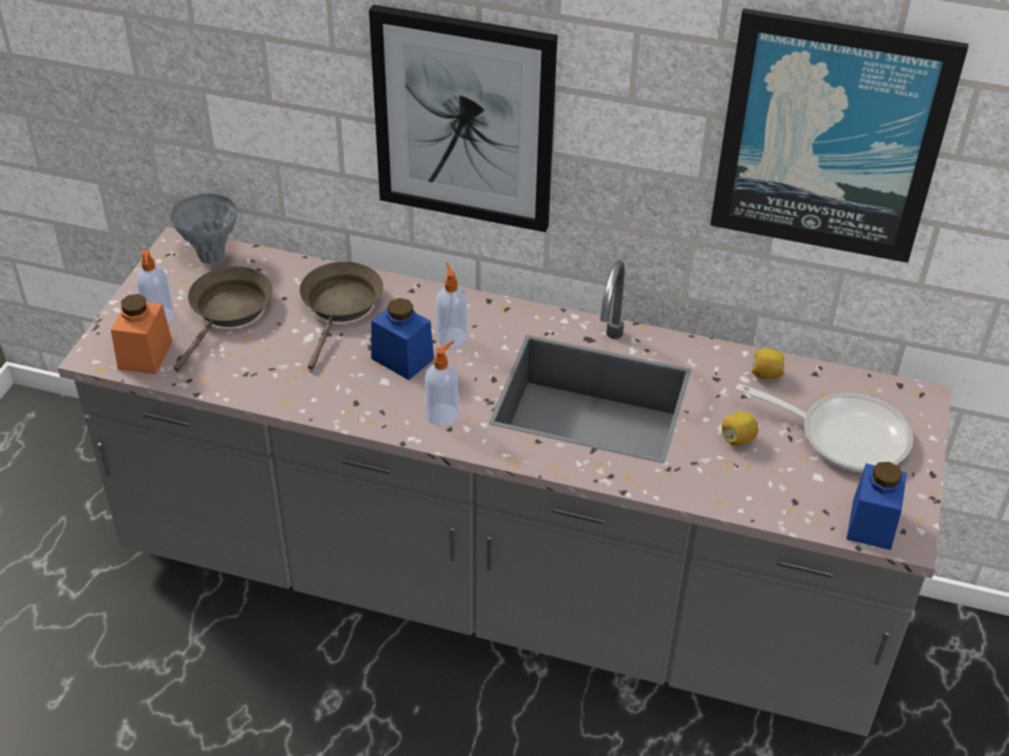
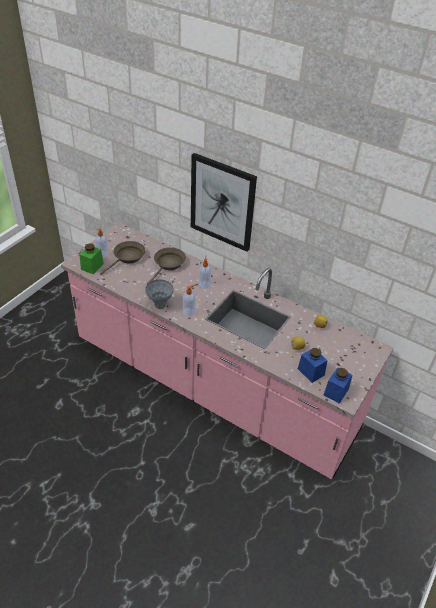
camera: 15 degrees right, 0 degrees up
grey counter [58,227,951,737] -> pink counter [61,222,394,479]
orange jar [111,294,172,374] -> green jar [80,243,104,274]
grey vase [171,194,237,263] -> grey vase moved to [146,279,173,309]
blue jar [371,298,434,380] -> blue jar moved to [298,348,327,383]
picture [710,8,969,263] -> none
frying pan [736,384,913,473] -> none

